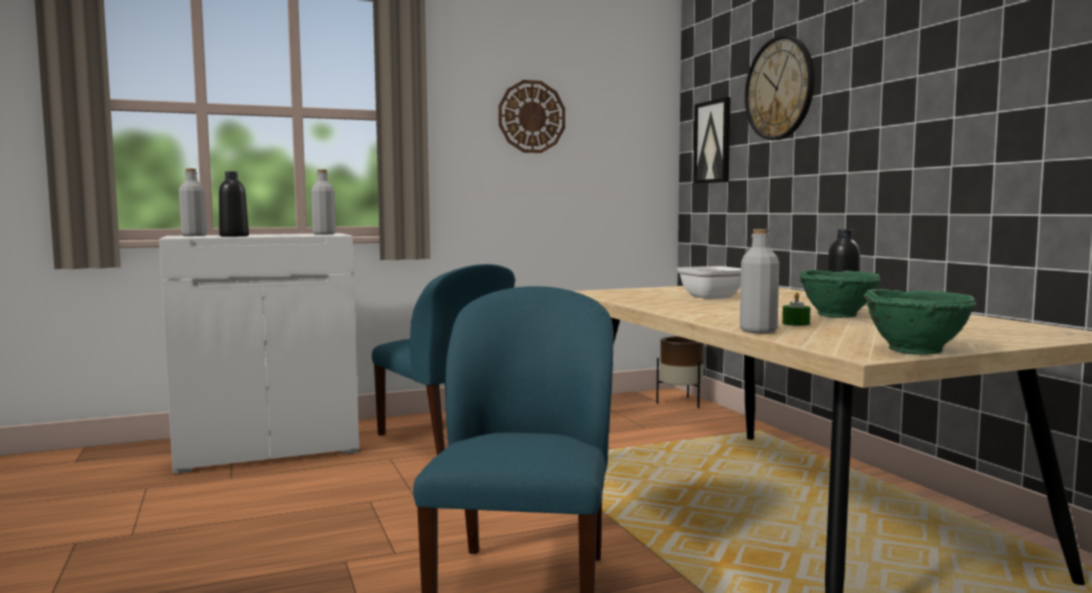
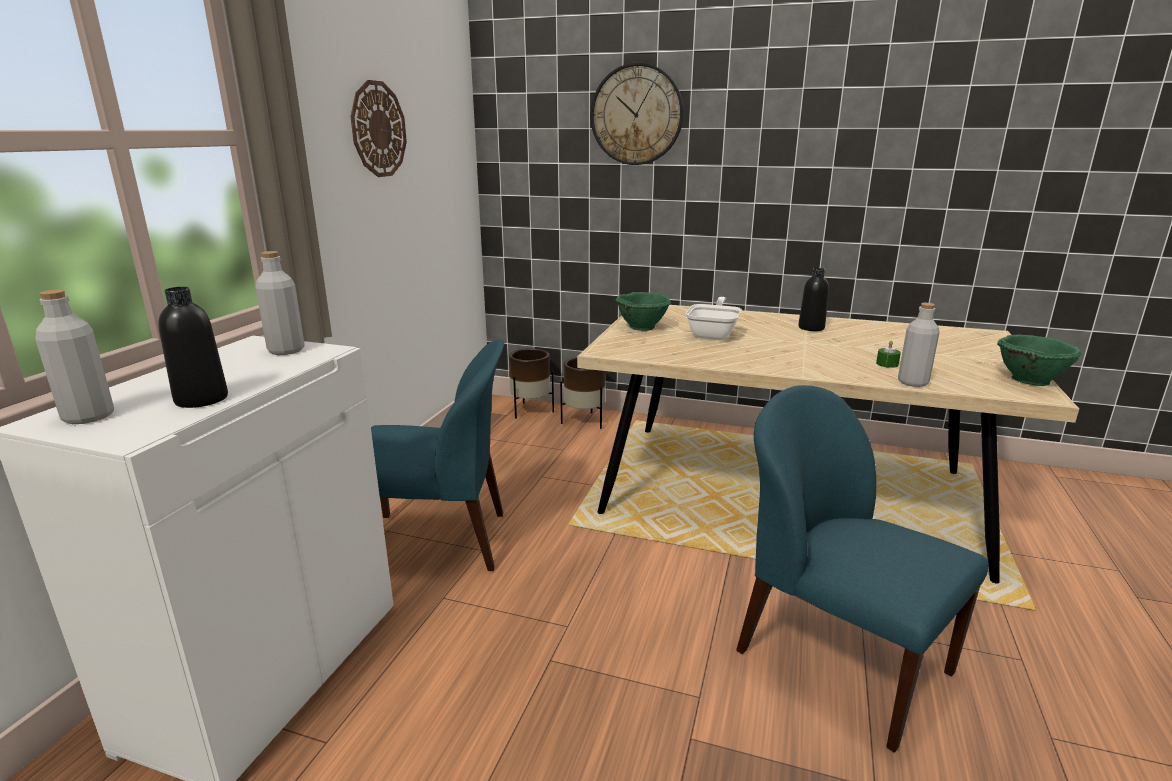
camera: 50 degrees left, 15 degrees up
picture [693,97,730,184] -> none
green bowl [799,270,881,318] -> green bowl moved to [616,292,671,331]
none -> brown planter [560,357,606,429]

